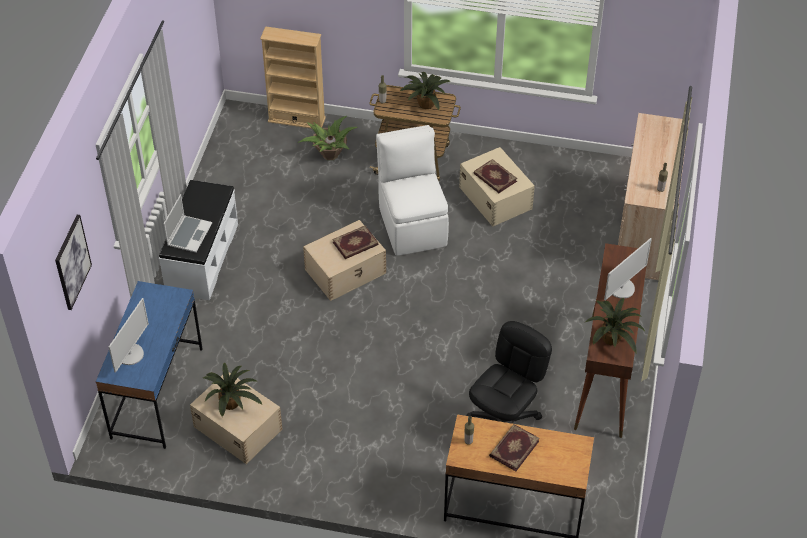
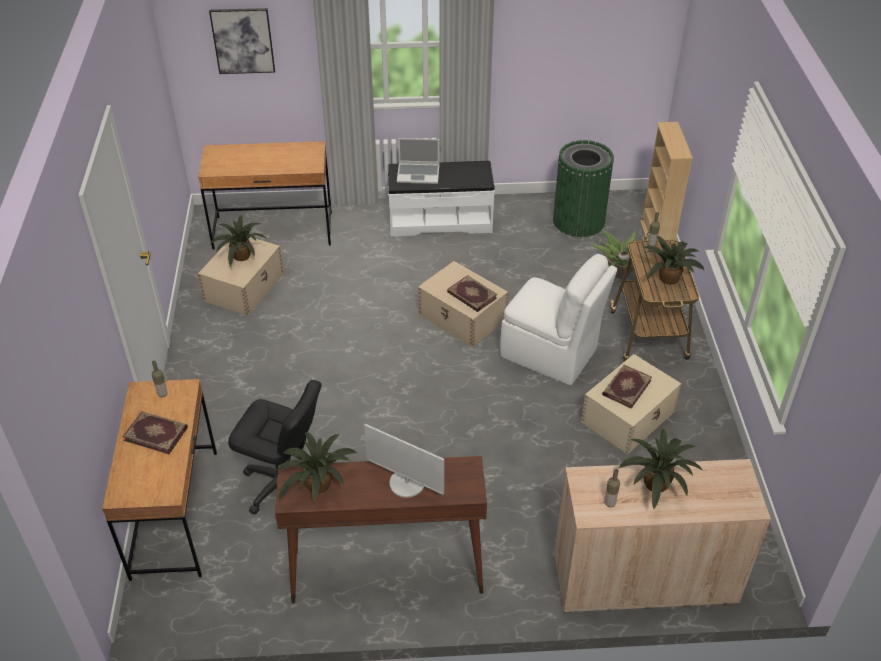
camera: 75 degrees right, 5 degrees down
blue desk [96,281,203,449] -> brown desk [198,141,332,250]
monitor [109,298,149,373] -> none
white chair [376,125,449,256] -> white chair turned 60 degrees clockwise [500,254,617,385]
none -> green trash can [553,140,614,237]
none -> potted plant [619,428,703,509]

